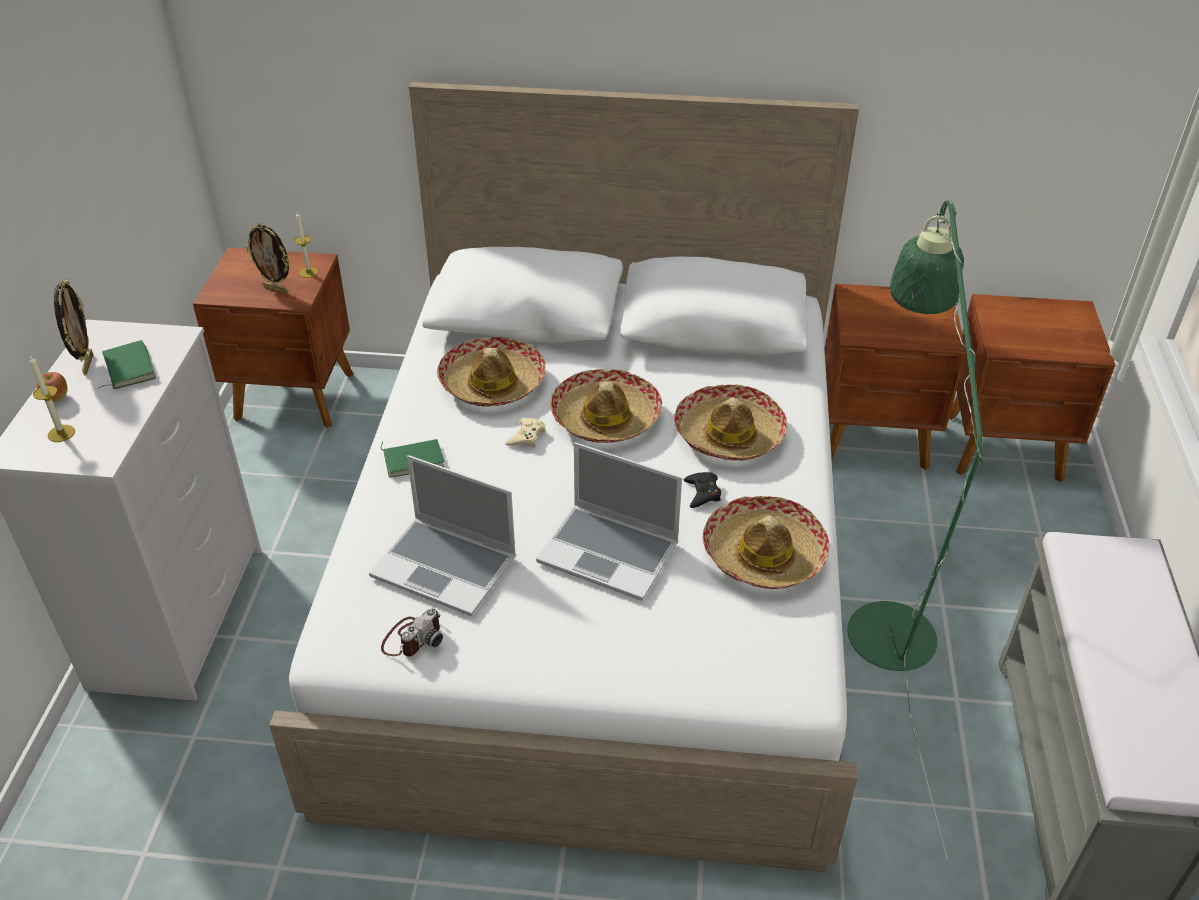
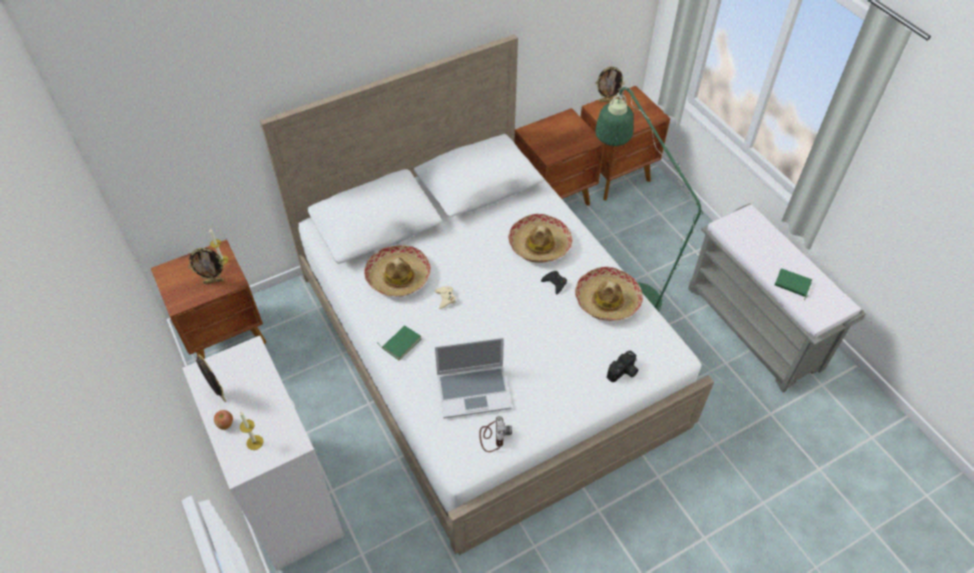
camera: 35 degrees left, 10 degrees up
green book [98,340,156,389] -> green book moved to [775,269,812,300]
laptop [536,442,682,601] -> none
hat [550,369,662,443] -> none
none -> picture frame [596,66,625,102]
none -> camera [607,350,639,382]

